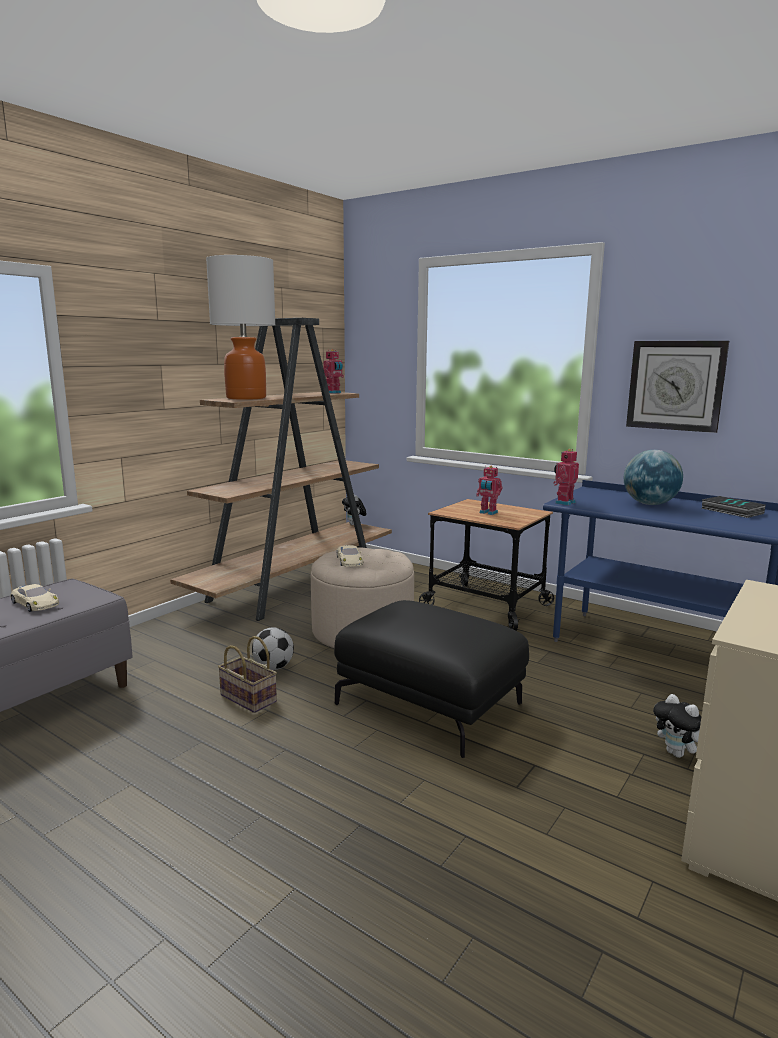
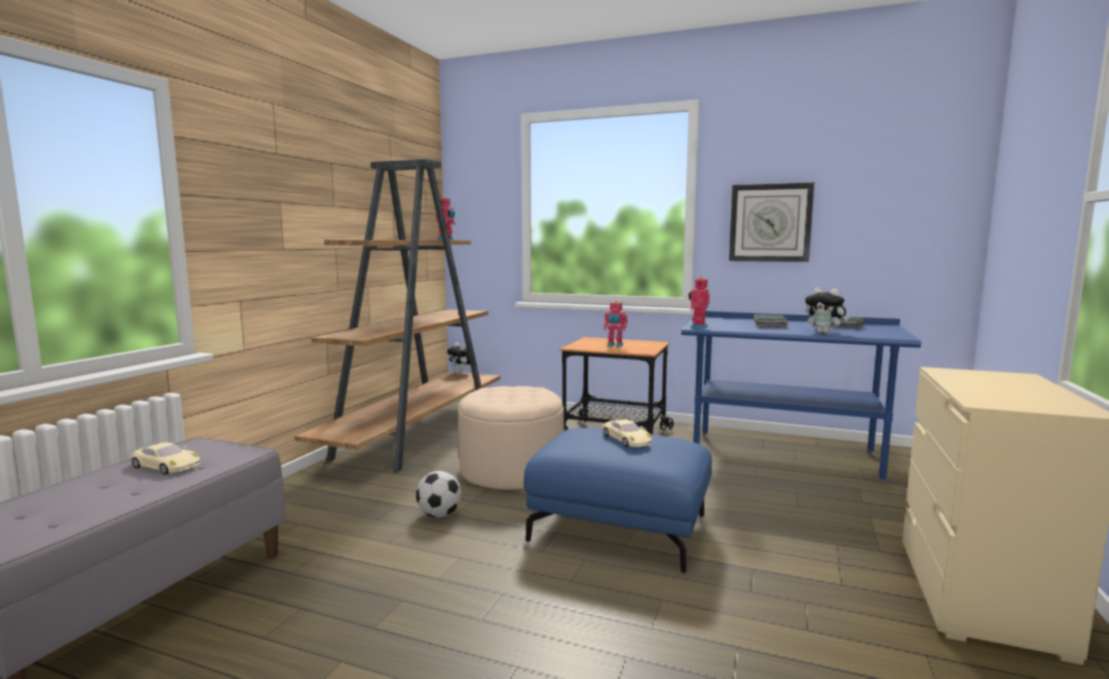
camera: 15 degrees left, 5 degrees down
table lamp [206,255,276,400] -> none
basket [218,636,277,713] -> none
black ottoman [334,600,529,758] -> blue ottoman [524,428,712,573]
beige toy car [337,545,363,567] -> beige toy car moved to [603,420,652,447]
globe [624,450,683,505] -> book [754,314,788,328]
plush toy [653,694,701,758] -> plush toy moved to [805,287,848,333]

